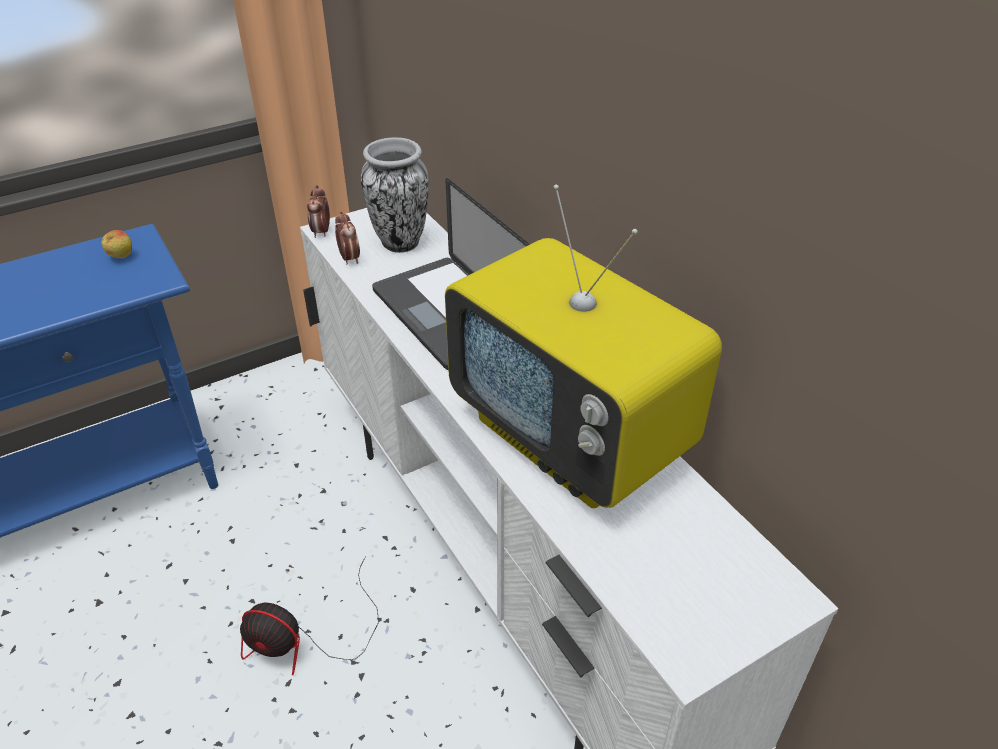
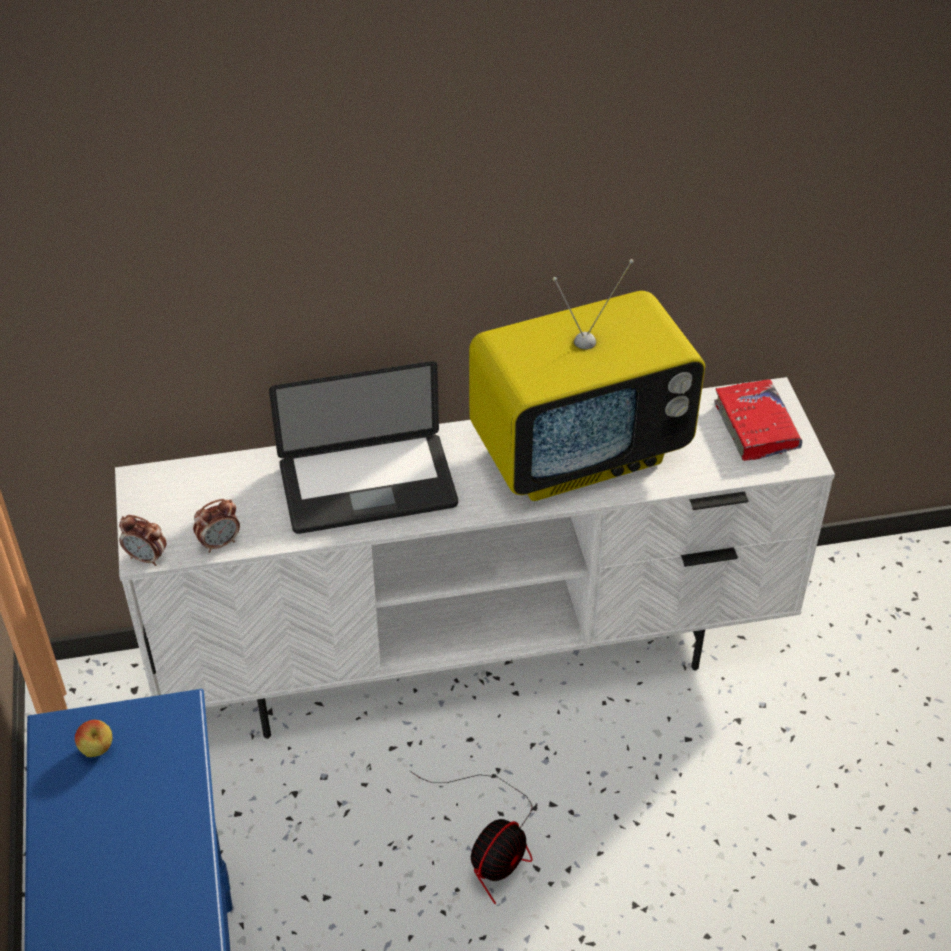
camera: 70 degrees left, 5 degrees up
alarm clock [335,211,360,264] -> alarm clock turned 150 degrees clockwise [193,499,240,553]
vase [361,137,429,253] -> none
none -> red book [714,379,802,461]

